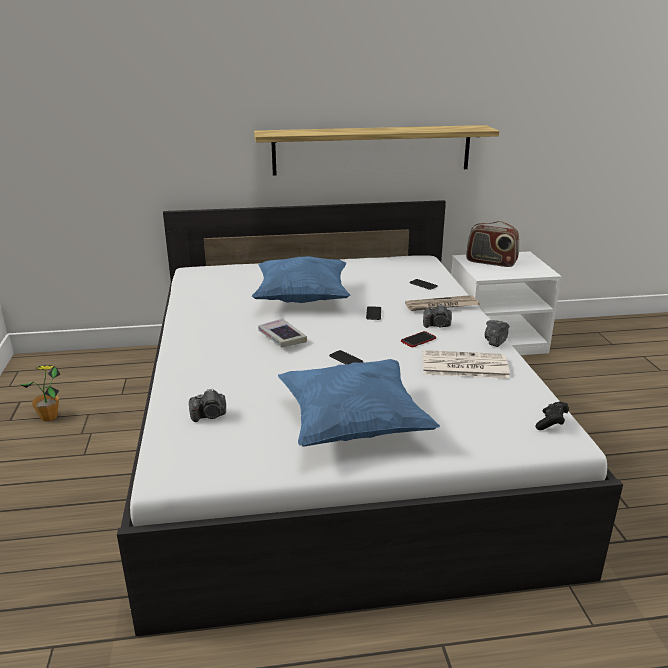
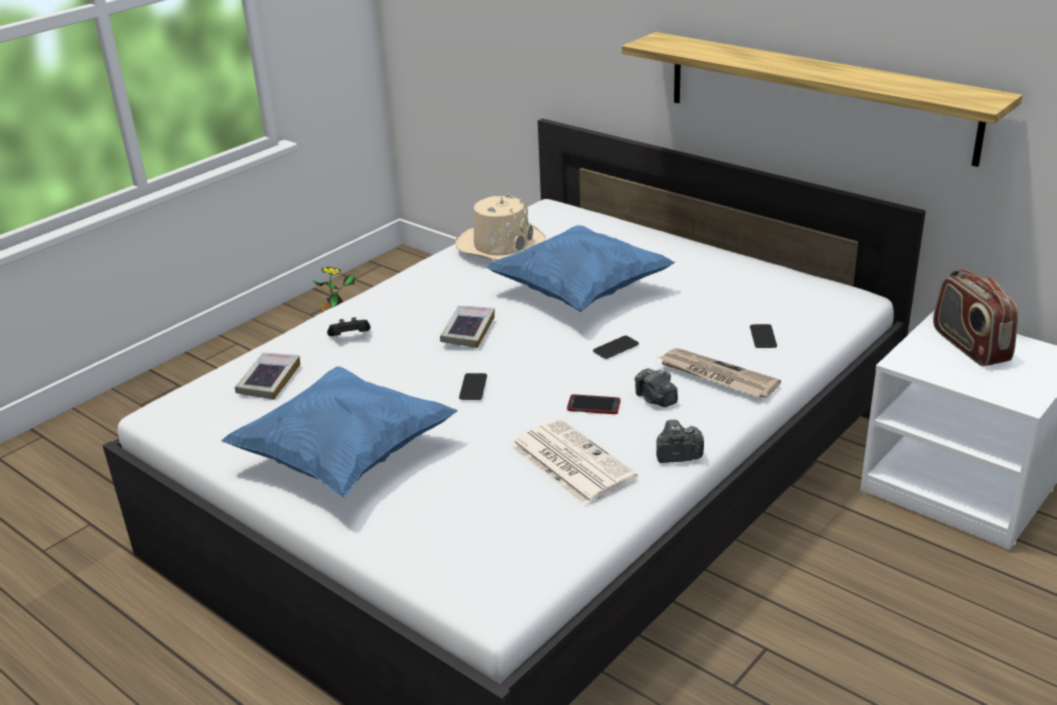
camera: 50 degrees right, 5 degrees up
camera [189,389,226,422] -> book [235,353,300,400]
black game controller [536,402,569,430] -> black game controller moved to [327,317,370,336]
none -> beige hat [456,194,546,260]

